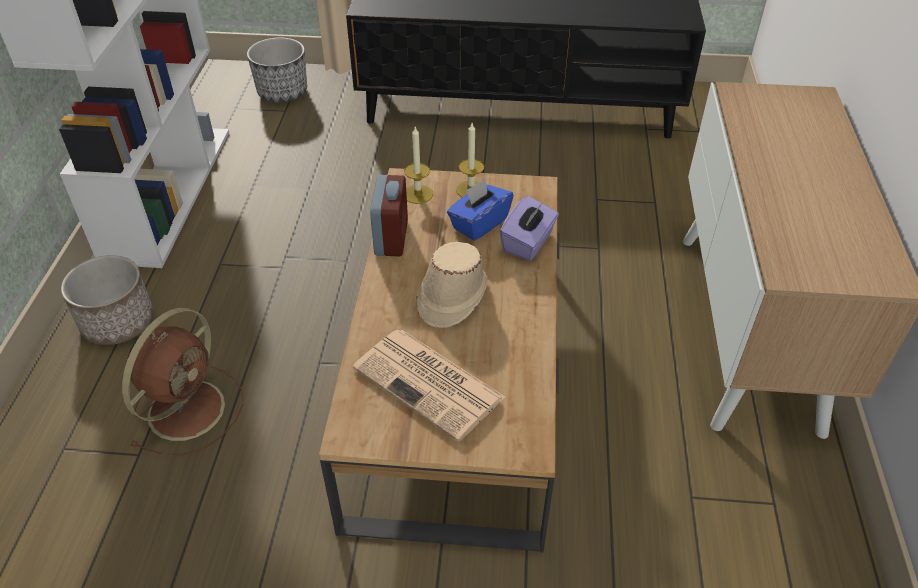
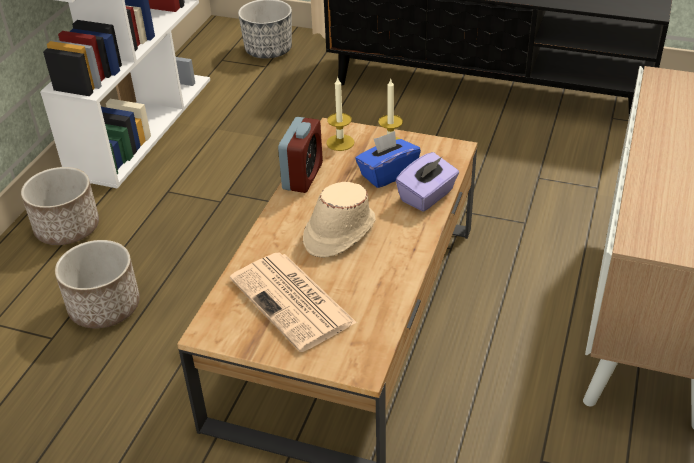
camera: 15 degrees right, 5 degrees down
brown fan [122,308,243,455] -> planter [55,240,140,329]

